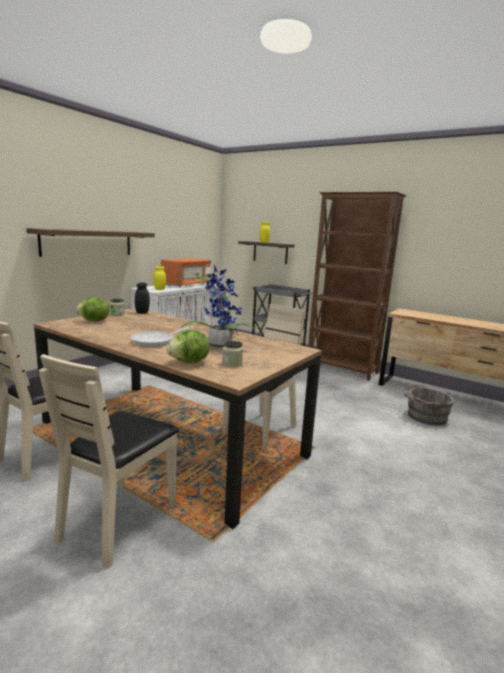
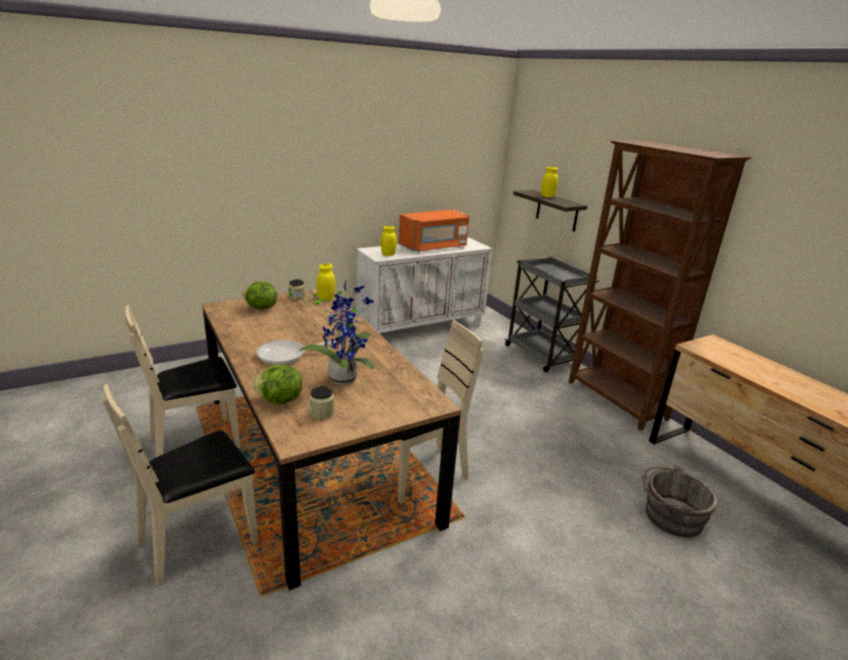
camera: 25 degrees right, 10 degrees up
shelf [26,228,155,257] -> none
black jar [135,283,150,314] -> yellow jar [317,263,335,301]

